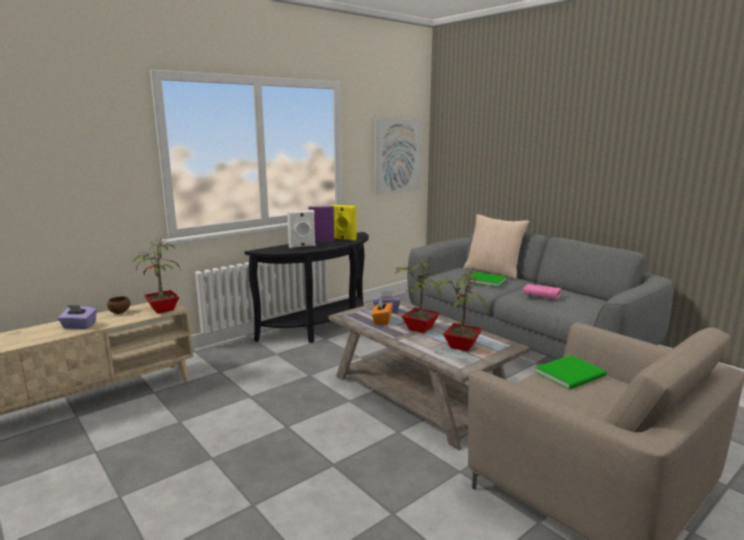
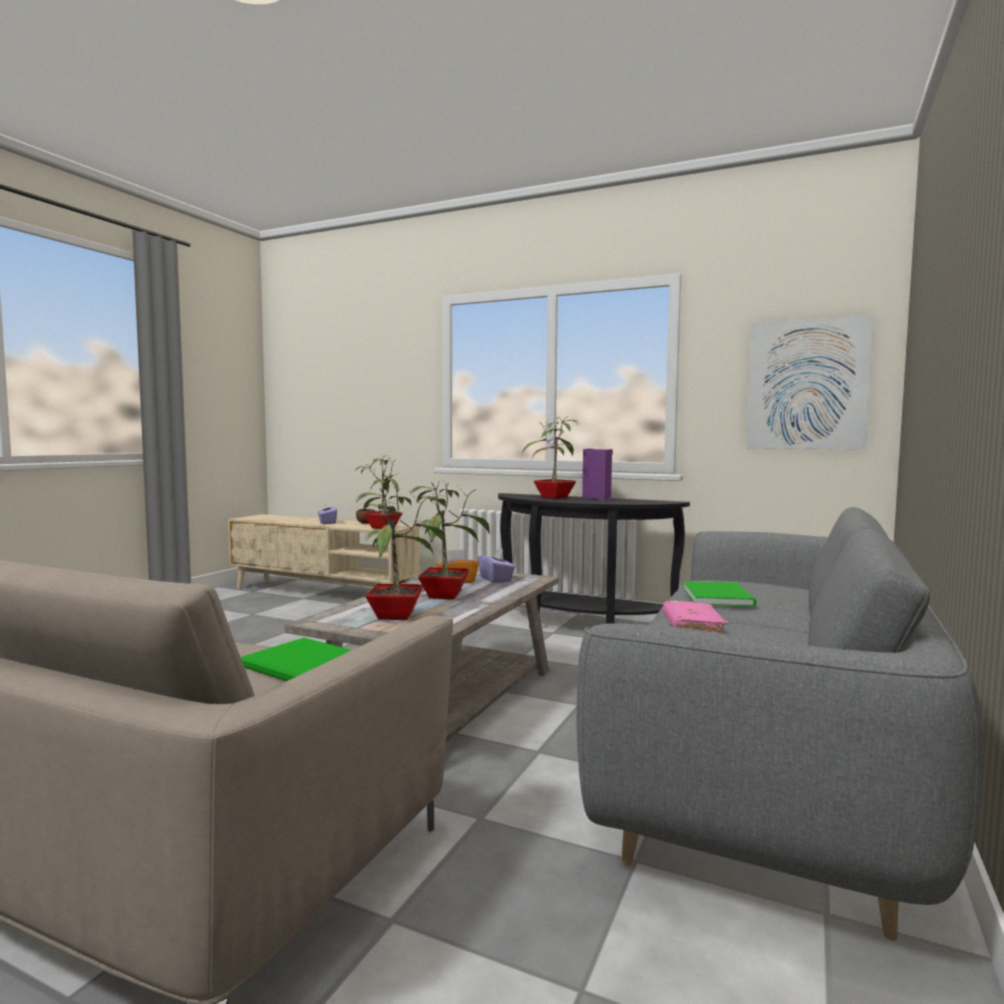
camera: 65 degrees right, 10 degrees down
white speaker [287,210,315,248] -> potted plant [522,417,579,499]
yellow speaker [331,205,357,241] -> none
beige pillow [464,214,529,279] -> none

